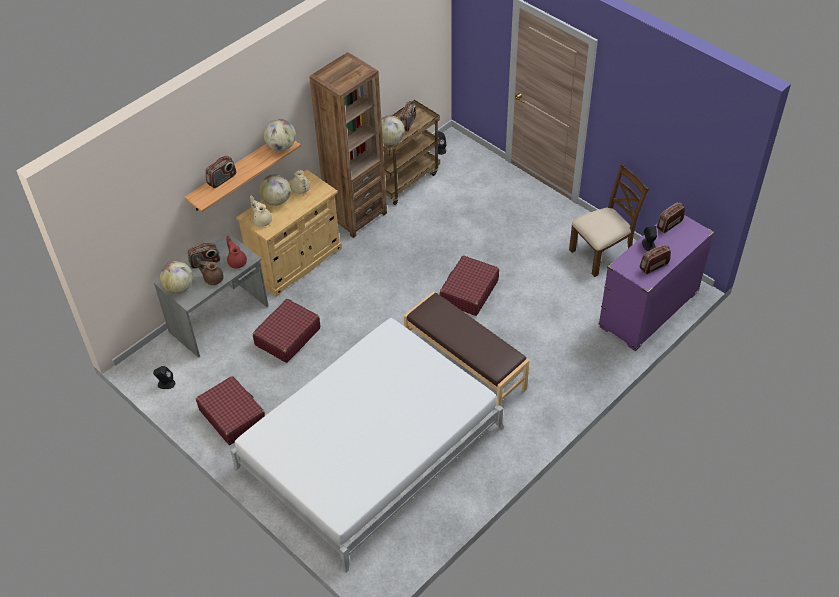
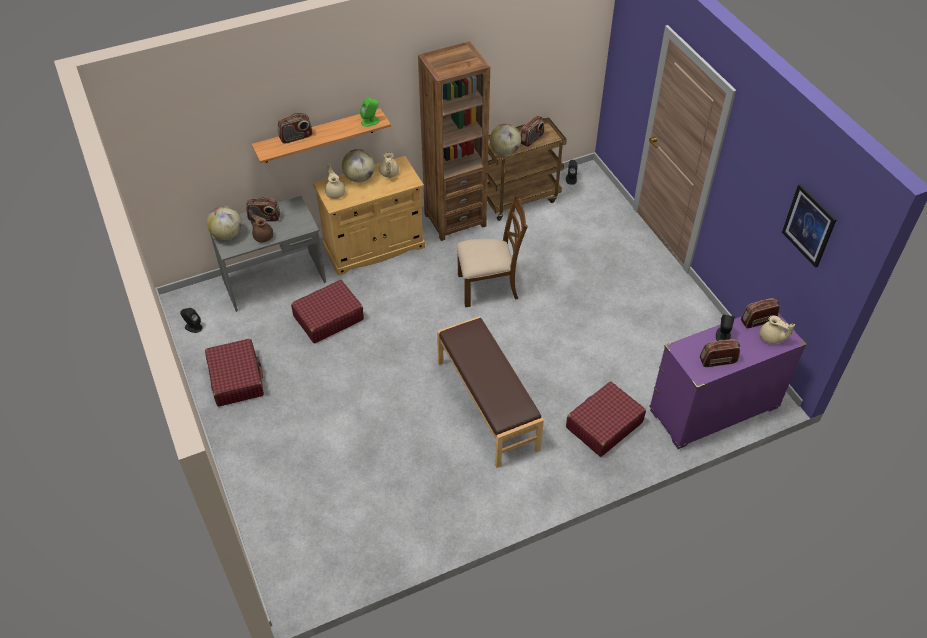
camera: 20 degrees right, 0 degrees up
red teapot [226,236,247,269] -> none
white bed [231,318,504,572] -> none
globe [263,119,296,151] -> green speaker [360,97,380,127]
red suitcase [440,255,499,316] -> red suitcase moved to [566,381,646,457]
brown chair [569,164,649,277] -> brown chair moved to [456,195,527,307]
none -> beige teapot [759,316,795,344]
none -> picture [782,184,837,268]

